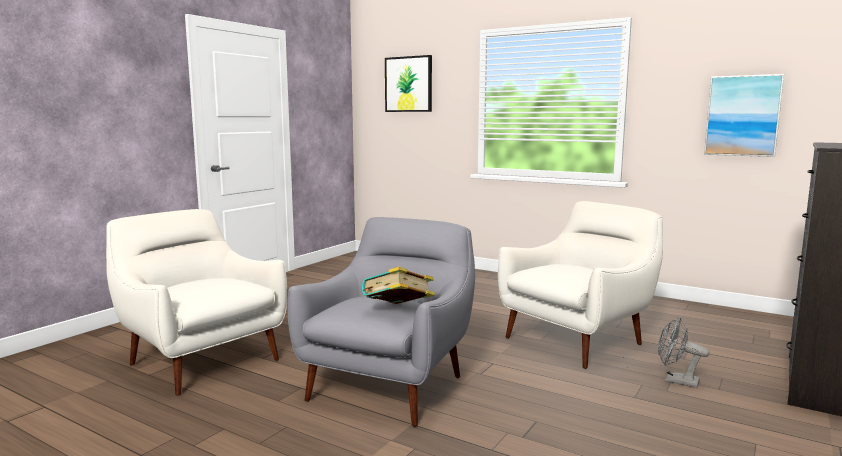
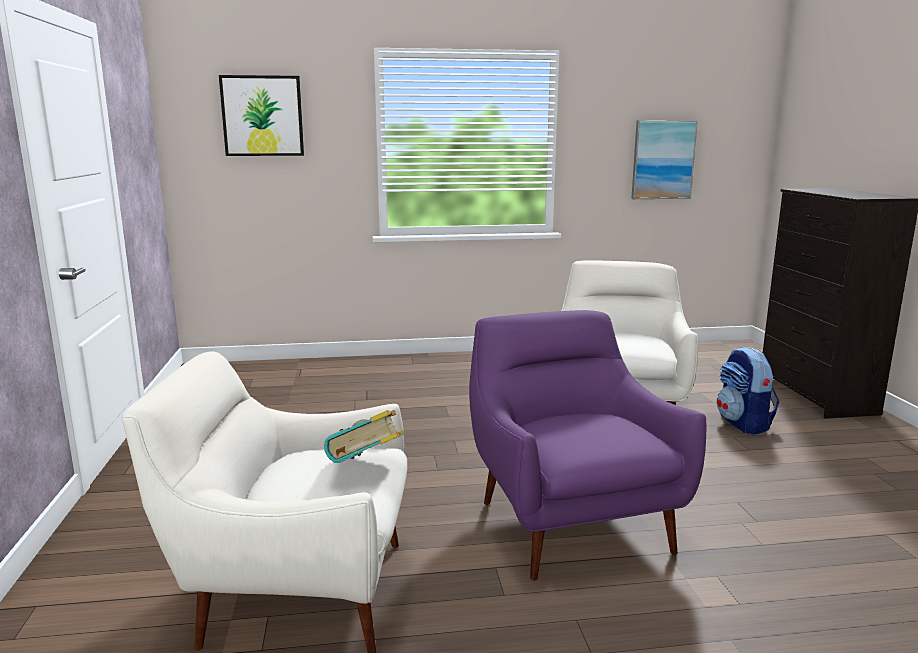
camera: 40 degrees left, 5 degrees up
grey armchair [288,217,475,427] -> purple armchair [469,310,706,580]
book [362,267,435,304] -> book moved to [324,410,405,463]
grey fan [658,317,710,388] -> backpack [717,347,779,435]

